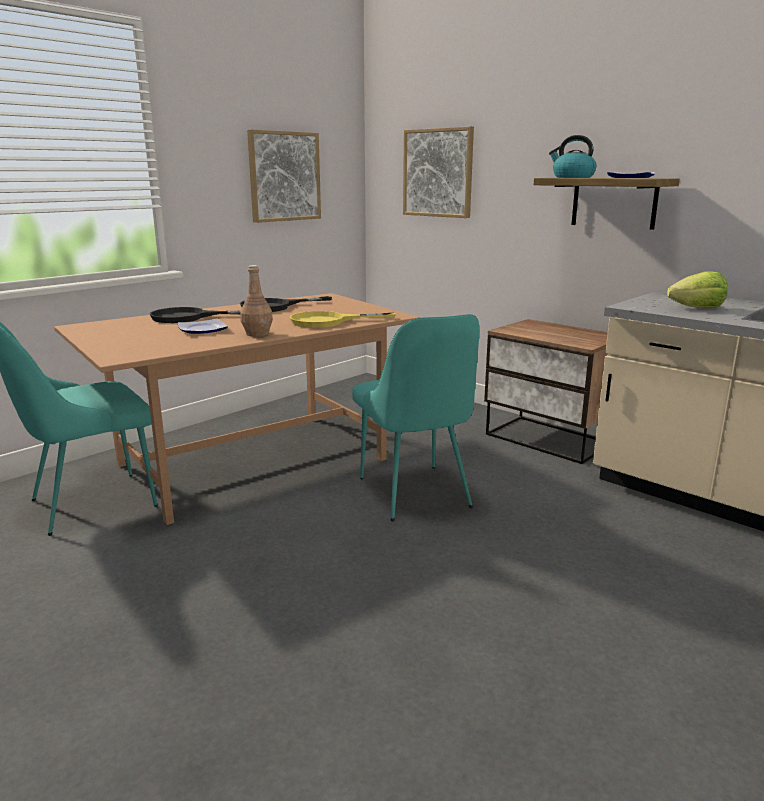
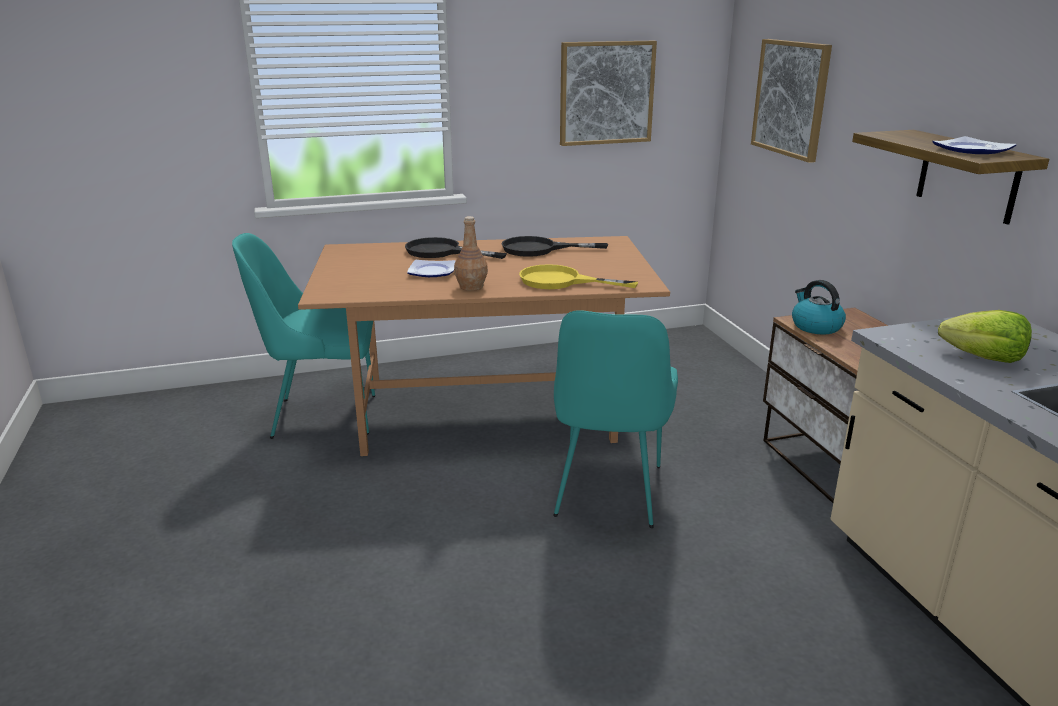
camera: 30 degrees right, 5 degrees up
kettle [549,135,596,178] -> kettle moved to [792,280,846,335]

